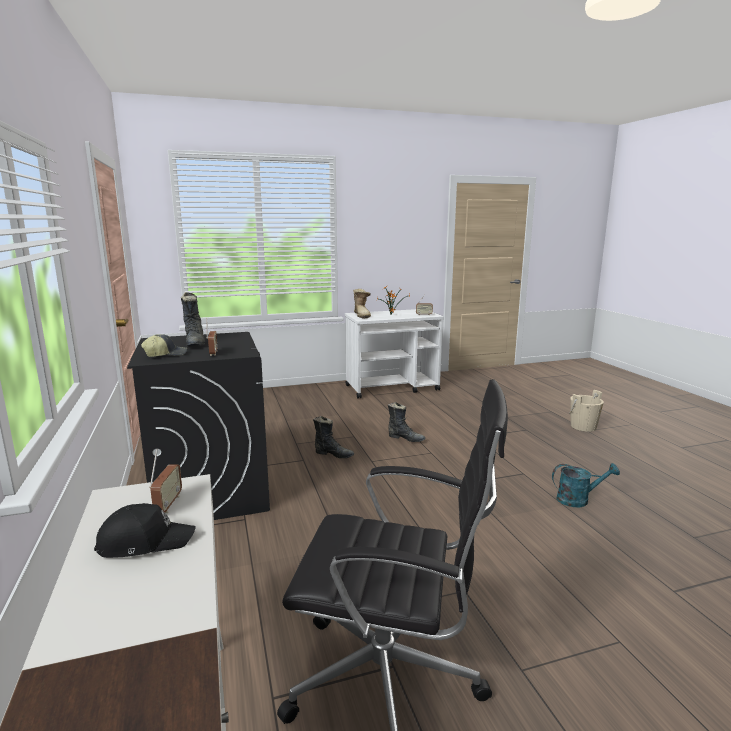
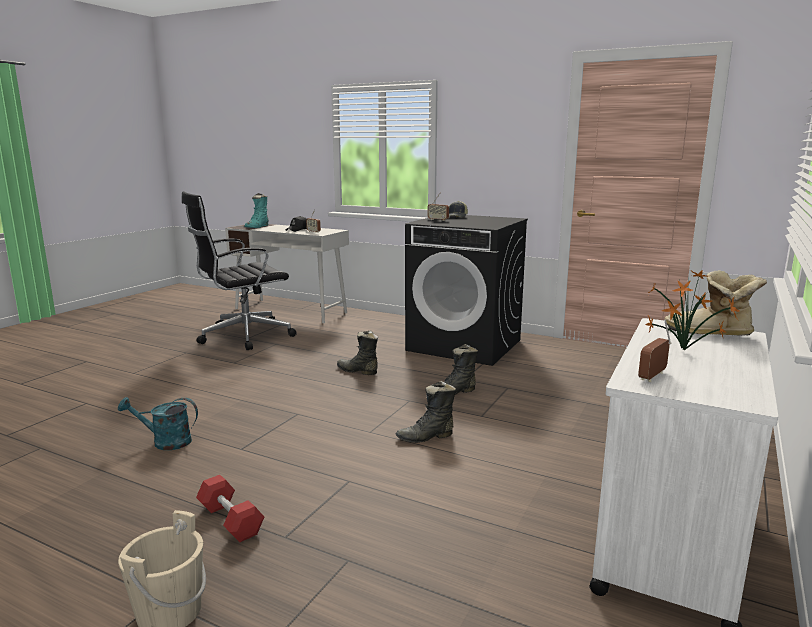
camera: 135 degrees right, 0 degrees up
black boot [181,292,205,346] -> black boot moved to [337,330,378,375]
turquoise watering can [552,463,620,507] -> turquoise watering can turned 45 degrees clockwise [118,397,198,450]
none -> red dumbbell [196,475,264,542]
none -> turquoise boot [245,193,269,228]

